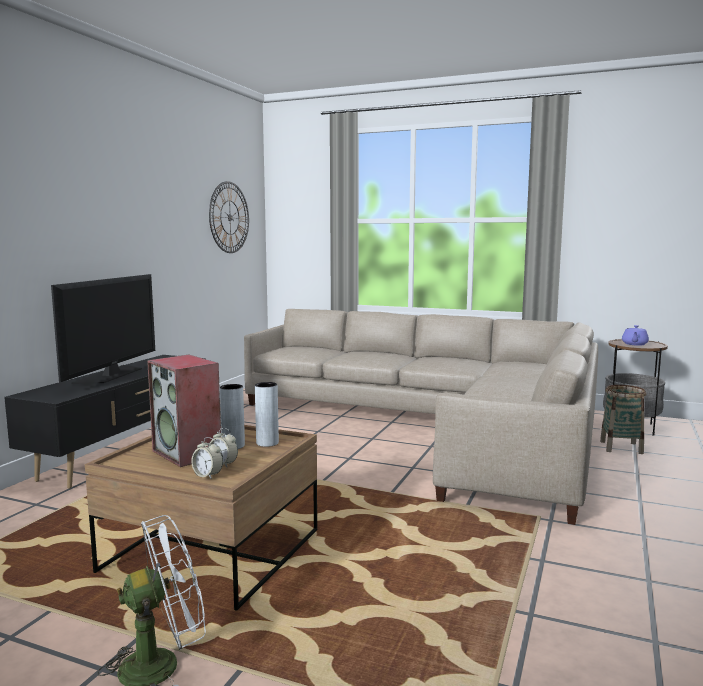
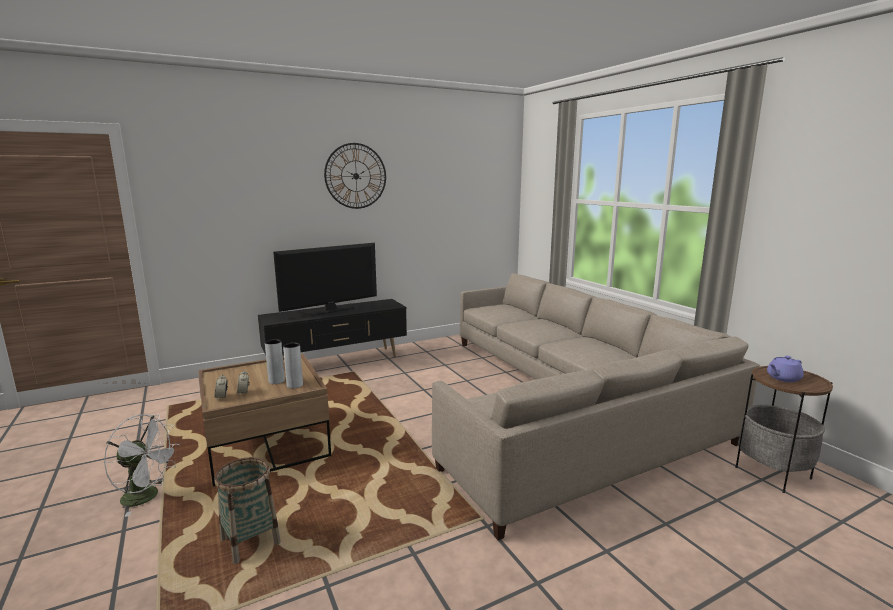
camera: 40 degrees right, 5 degrees up
speaker [147,354,221,467] -> none
wall clock [209,181,249,253] -> wall clock moved to [324,143,386,209]
basket [600,385,646,454] -> basket moved to [214,457,281,564]

